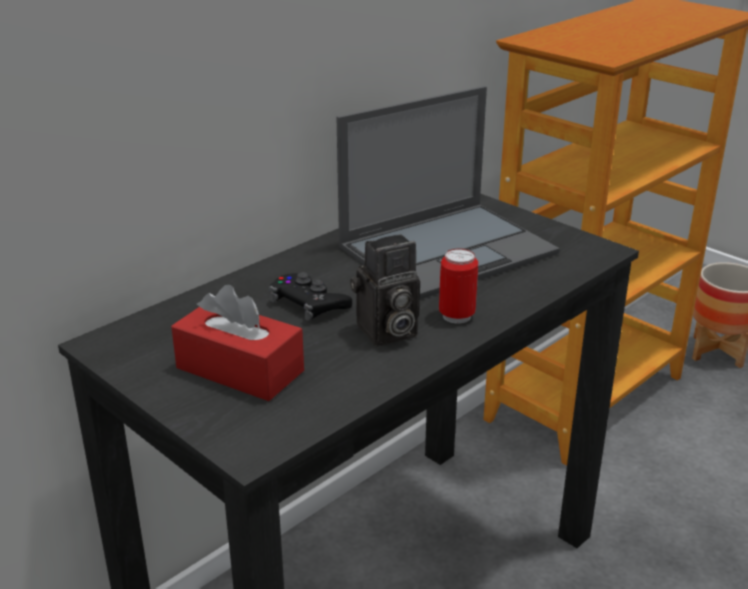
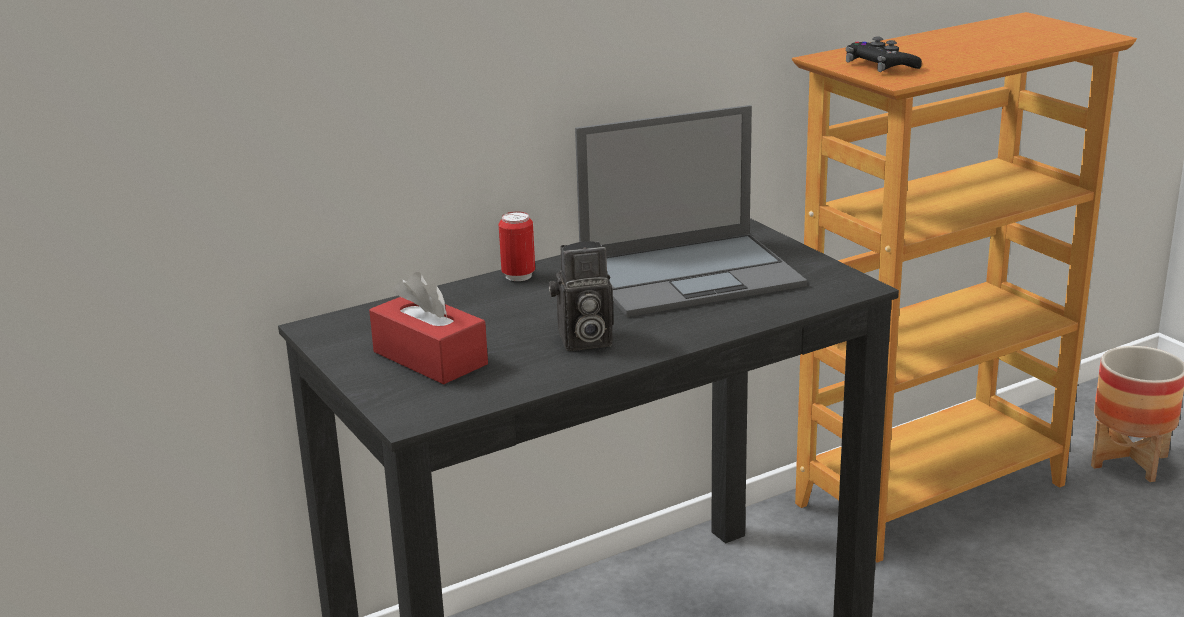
camera: 15 degrees right, 5 degrees down
black game controller [269,272,352,321] -> black game controller moved to [846,36,922,72]
can [439,248,478,324] -> can moved to [499,211,535,281]

